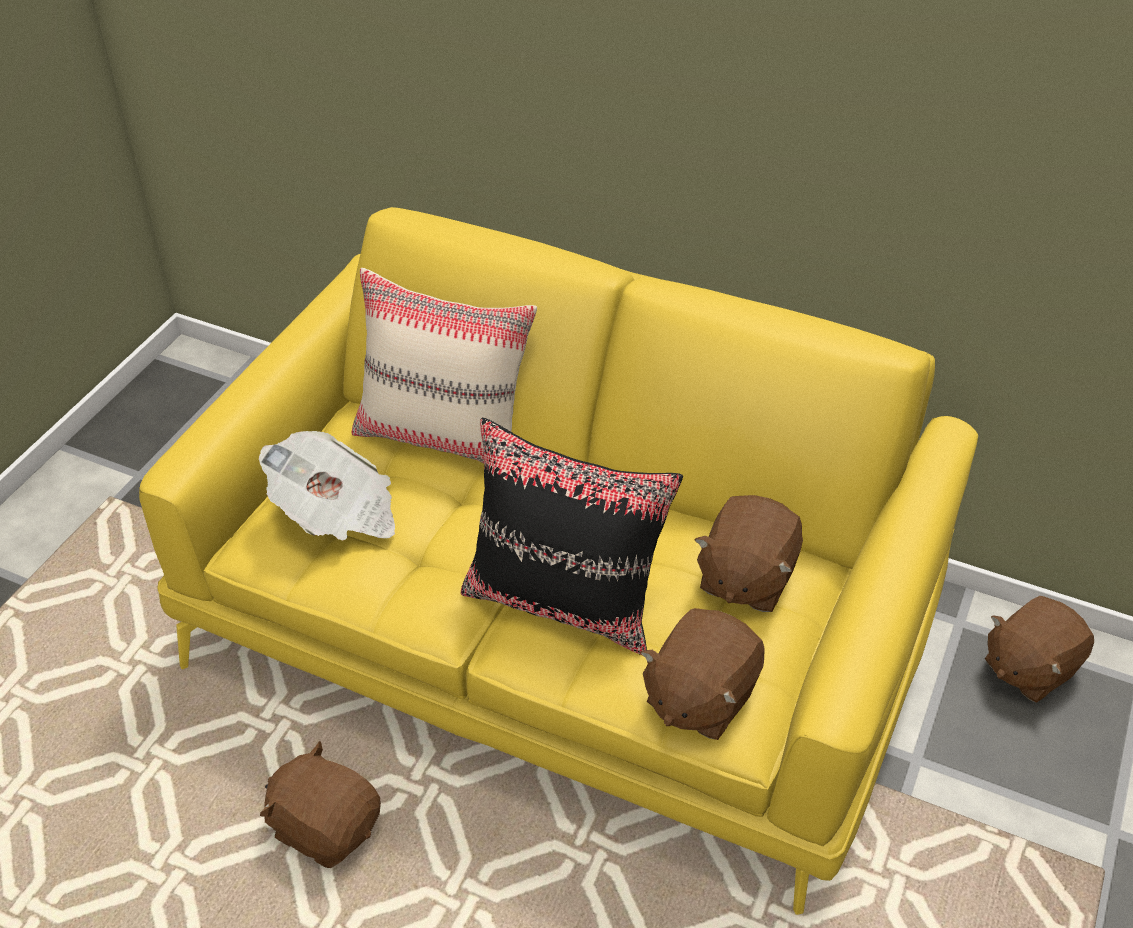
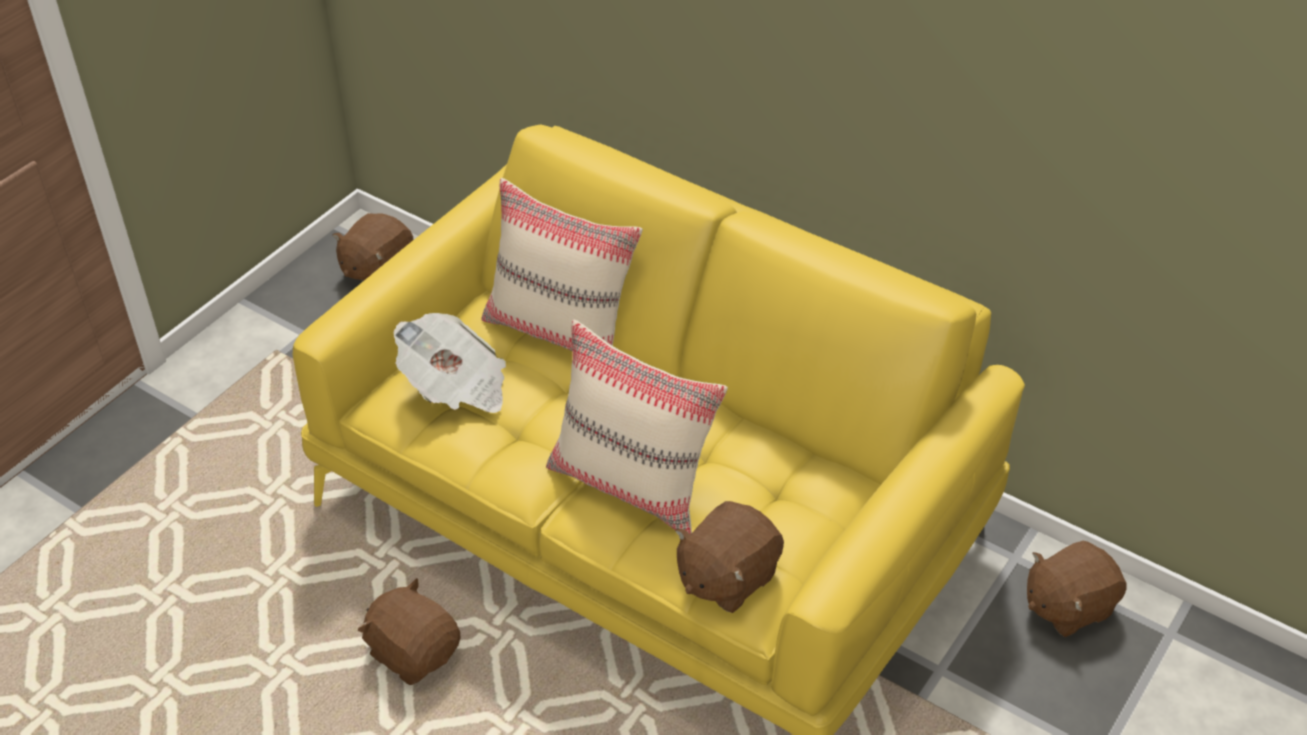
camera: 10 degrees right, 0 degrees up
black pillow [461,418,683,655] -> beige pillow [546,320,728,534]
brown plush toy [695,495,803,612] -> brown plush toy moved to [333,213,413,280]

